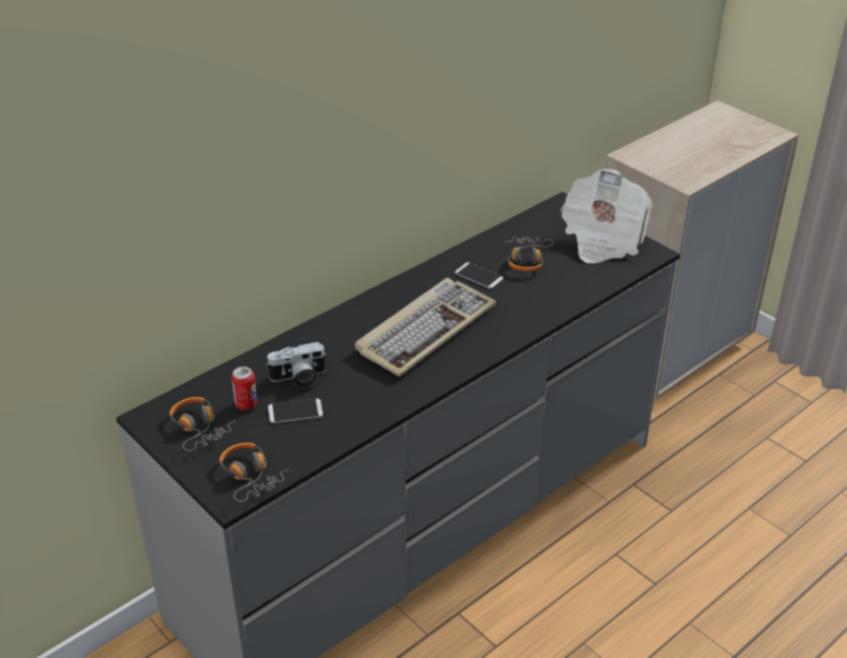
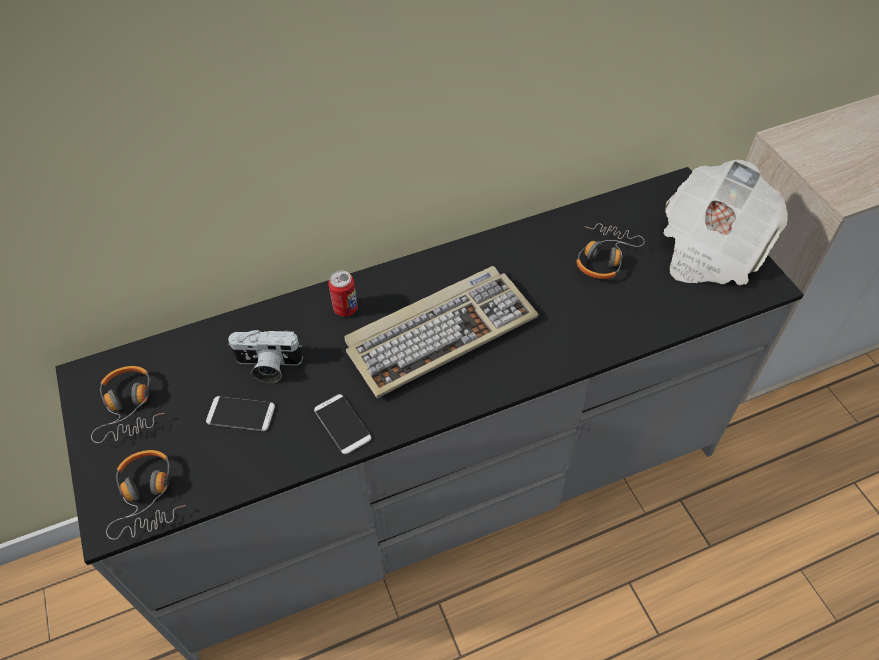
camera: 20 degrees right, 15 degrees up
can [231,366,257,410] -> can moved to [328,271,358,316]
phone [455,262,503,289] -> phone moved to [314,394,371,454]

